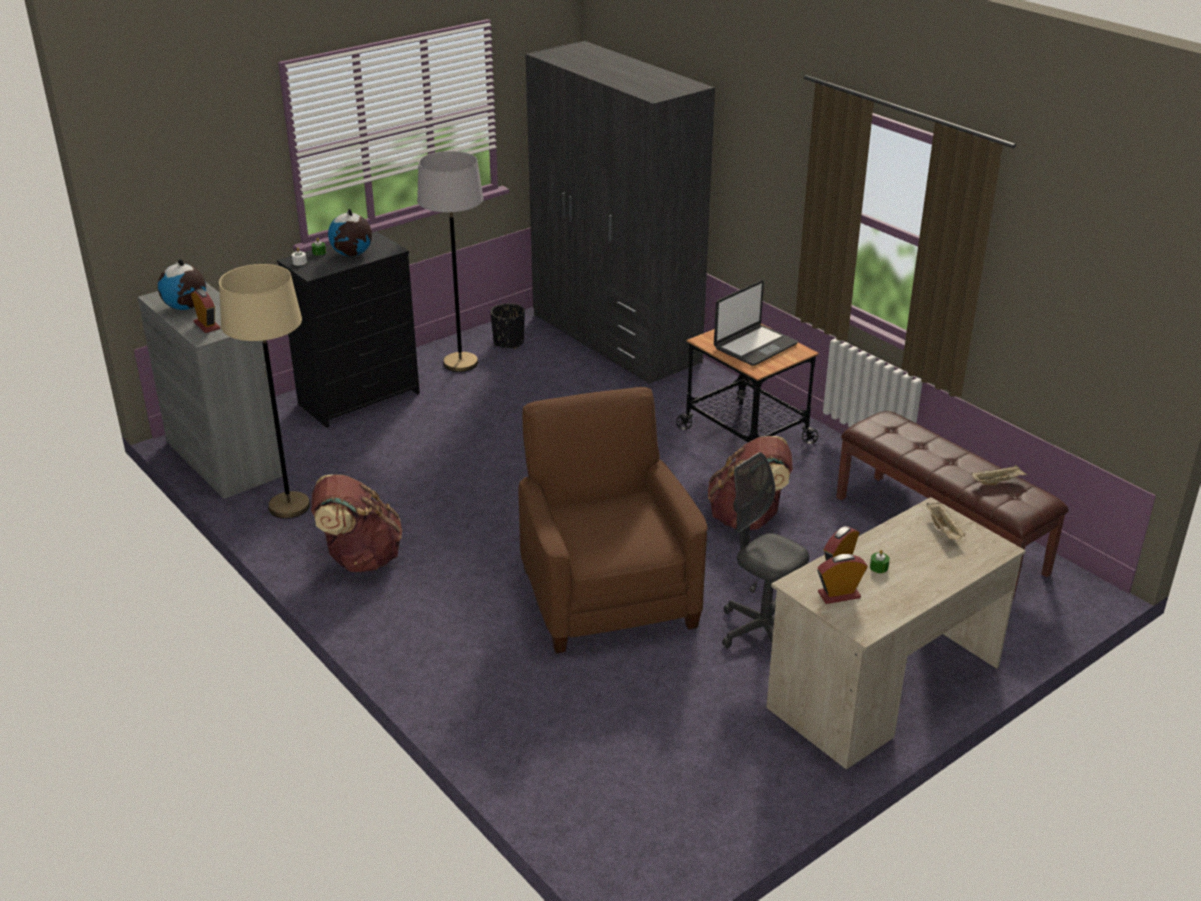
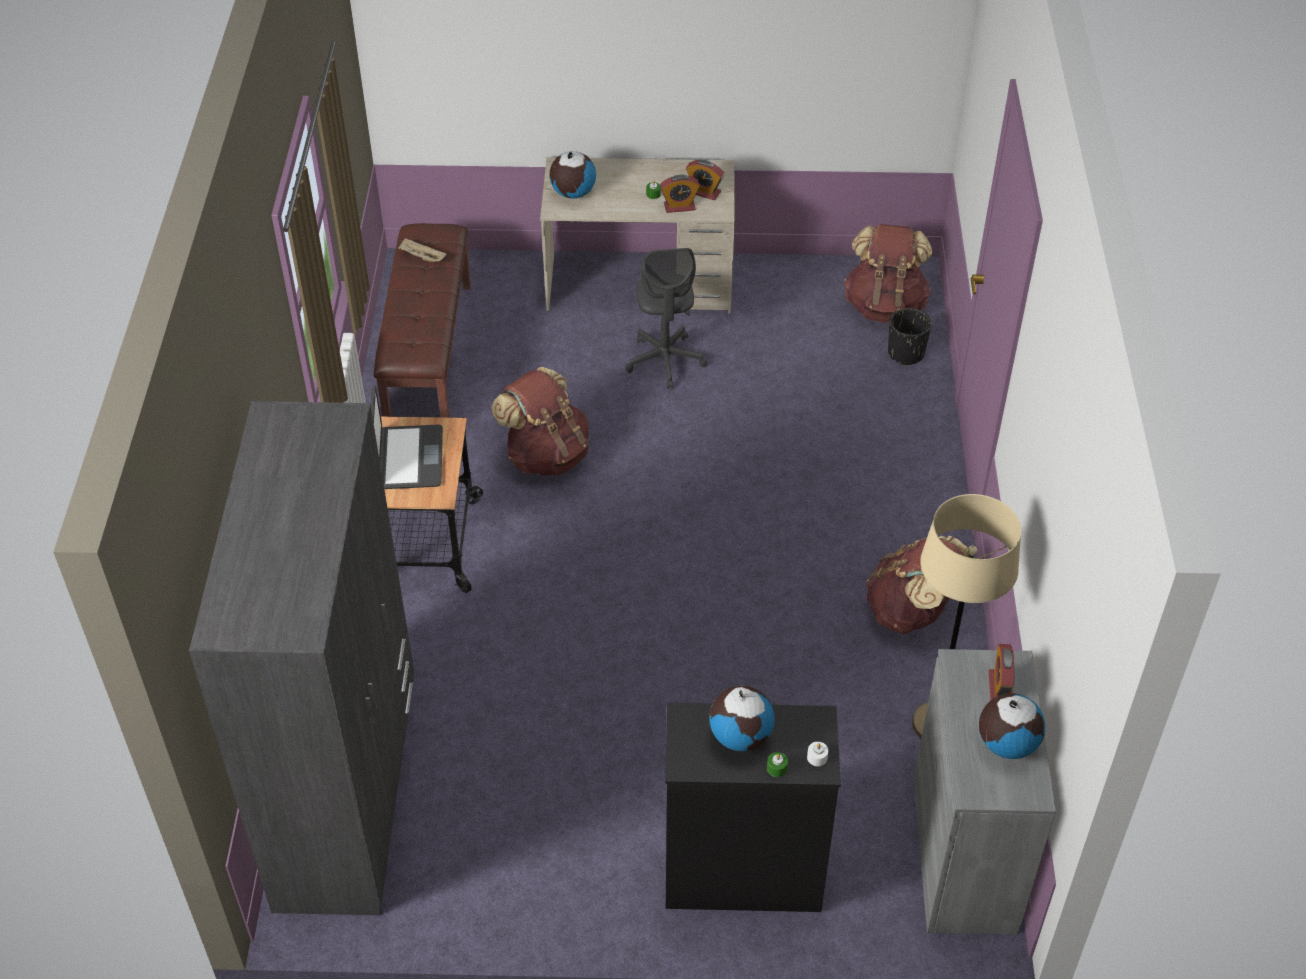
camera: 140 degrees left, 15 degrees up
grey floor lamp [417,151,483,372] -> none
black planter [490,303,525,349] -> black planter moved to [888,308,932,366]
brown armchair [518,387,707,653] -> none
laptop [714,280,798,366] -> laptop turned 90 degrees clockwise [371,386,443,489]
beige tray [926,502,965,540] -> globe [549,151,596,199]
none -> brown backpack [844,224,932,323]

